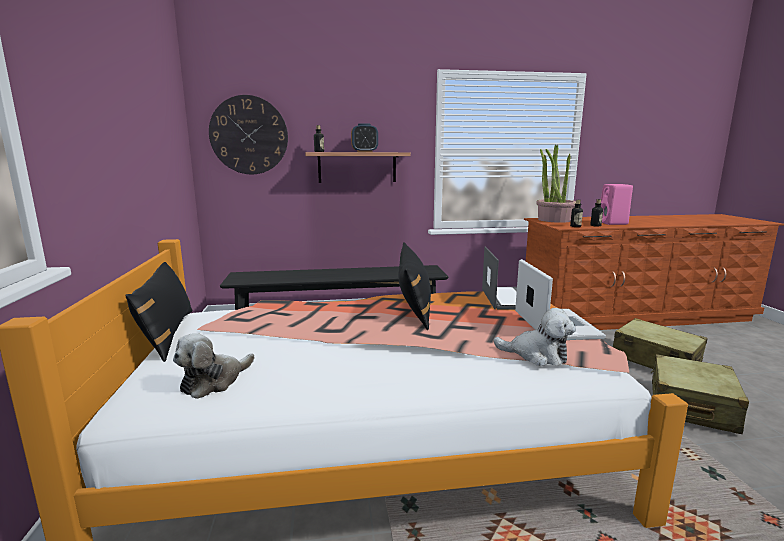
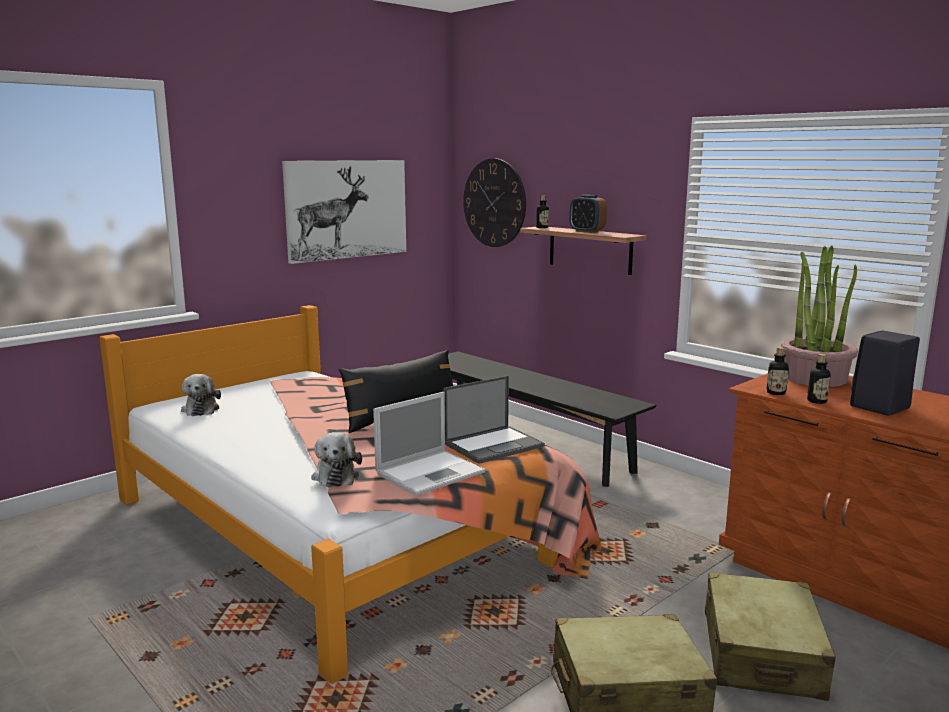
camera: 55 degrees right, 0 degrees up
black pillow [125,262,192,362] -> none
plush toy [173,333,254,399] -> plush toy turned 105 degrees counterclockwise [181,374,221,416]
pink speaker [601,184,633,225] -> black speaker [850,331,920,416]
none -> picture [282,160,406,264]

